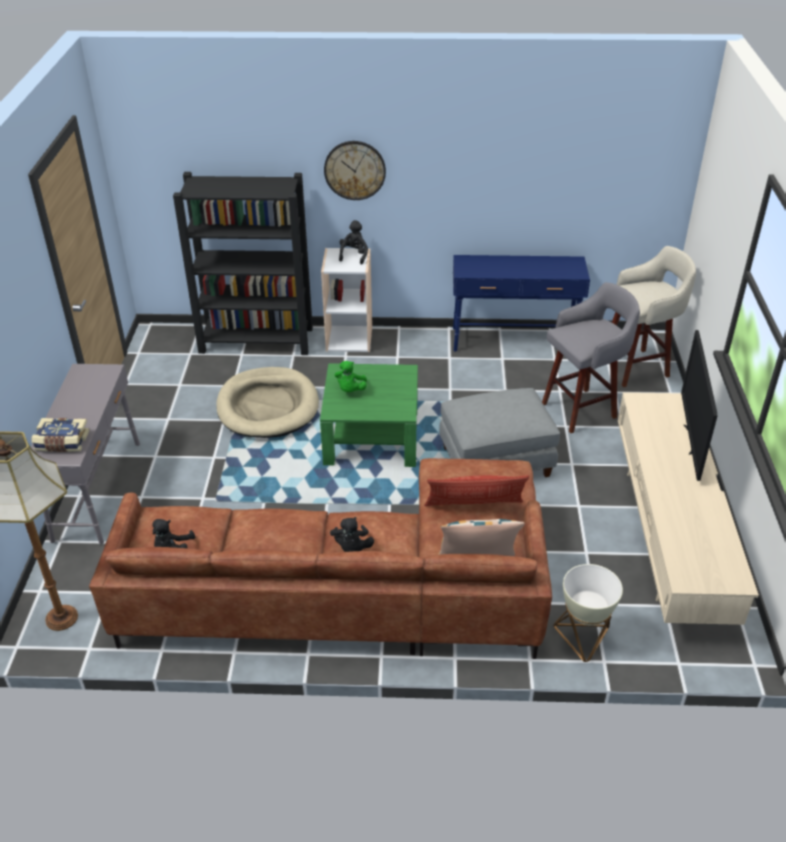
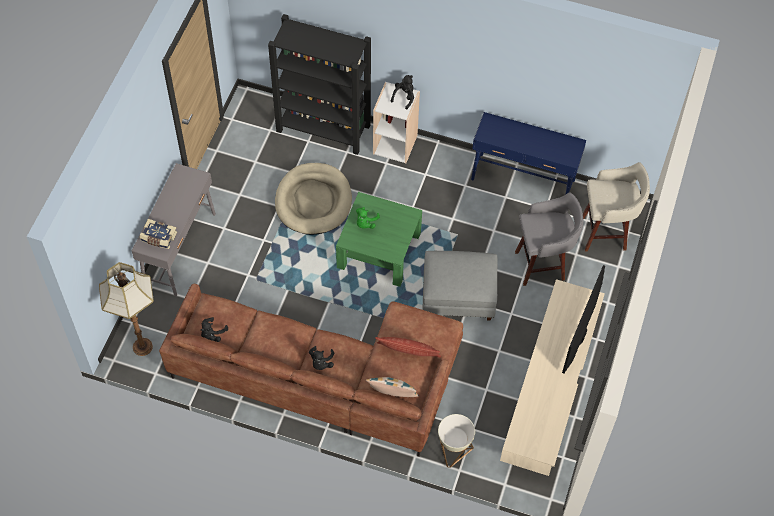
camera: 15 degrees right, 20 degrees up
wall clock [324,141,386,200] -> none

